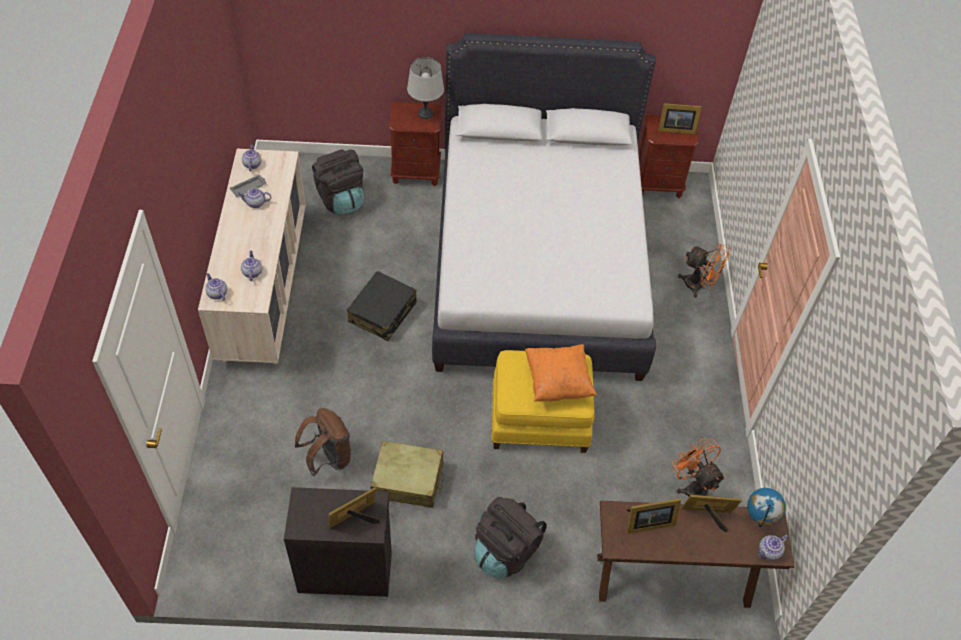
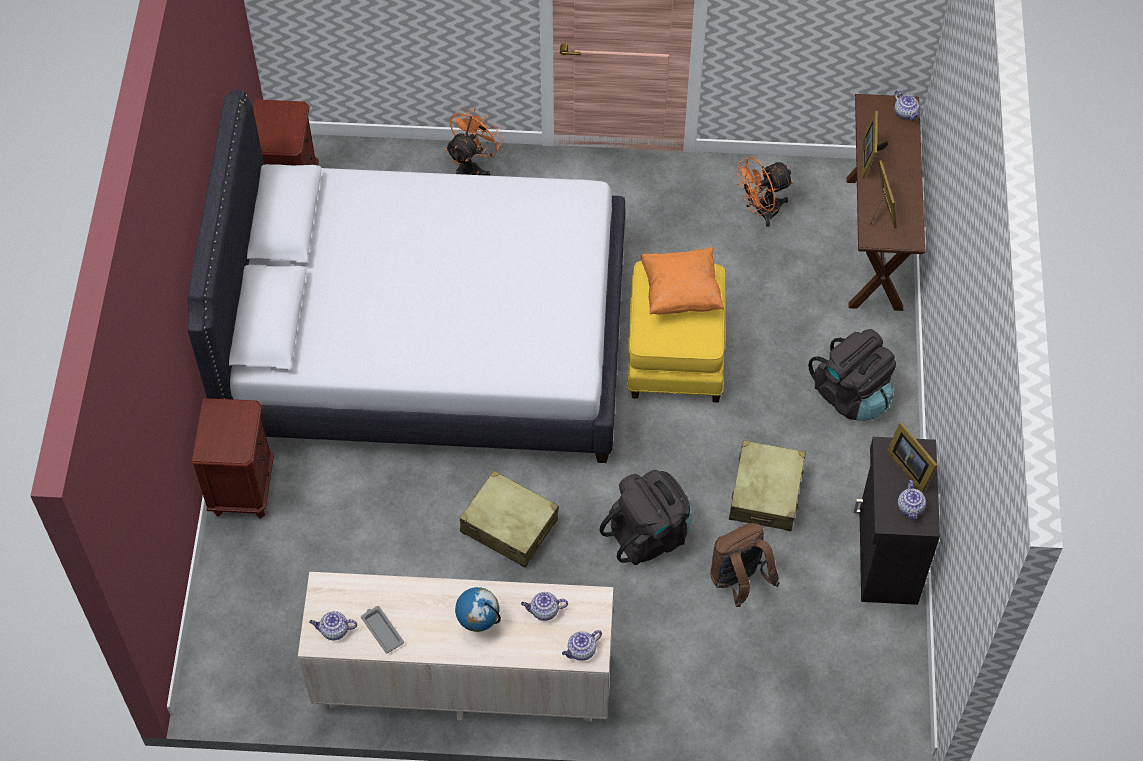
camera: 85 degrees left, 5 degrees up
teapot [238,188,271,208] -> teapot moved to [898,480,926,520]
black backpack [312,149,364,214] -> black backpack moved to [600,470,692,565]
black suitcase [347,271,417,341] -> beige suitcase [460,471,559,568]
grey table lamp [407,57,444,119] -> none
picture frame [658,103,702,134] -> none
globe [747,488,786,527] -> globe moved to [455,587,501,632]

